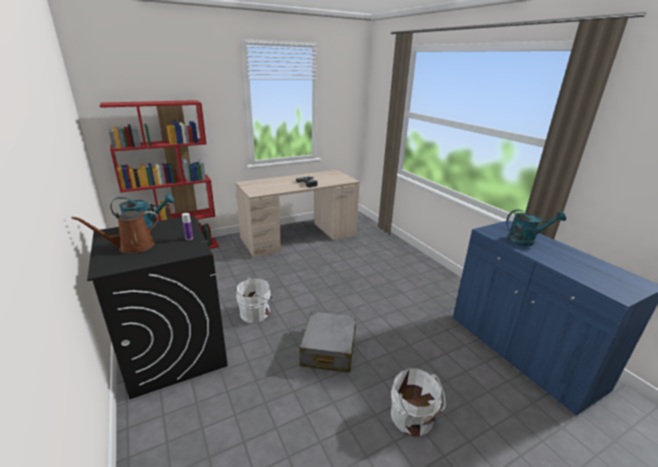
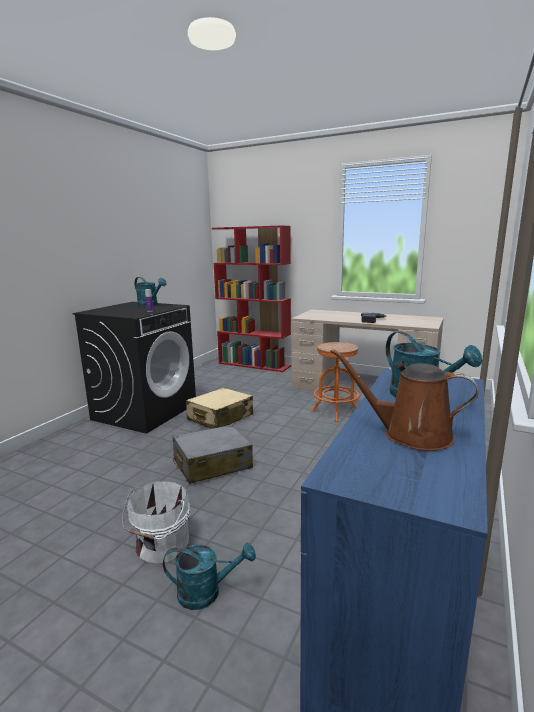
camera: 55 degrees right, 10 degrees down
brown watering can [71,211,159,253] -> brown watering can moved to [330,349,479,451]
white bucket [236,277,273,323] -> beige suitcase [186,388,253,429]
none -> turquoise watering can [163,543,256,610]
none -> orange stool [311,342,359,422]

